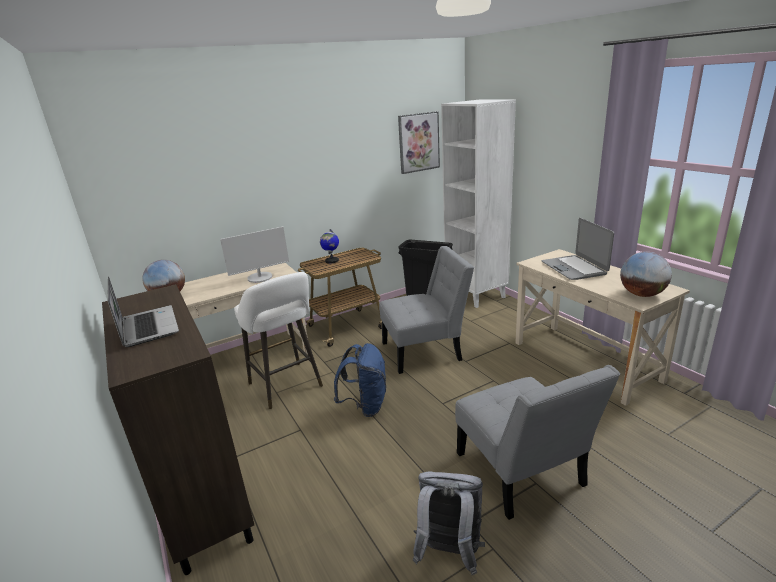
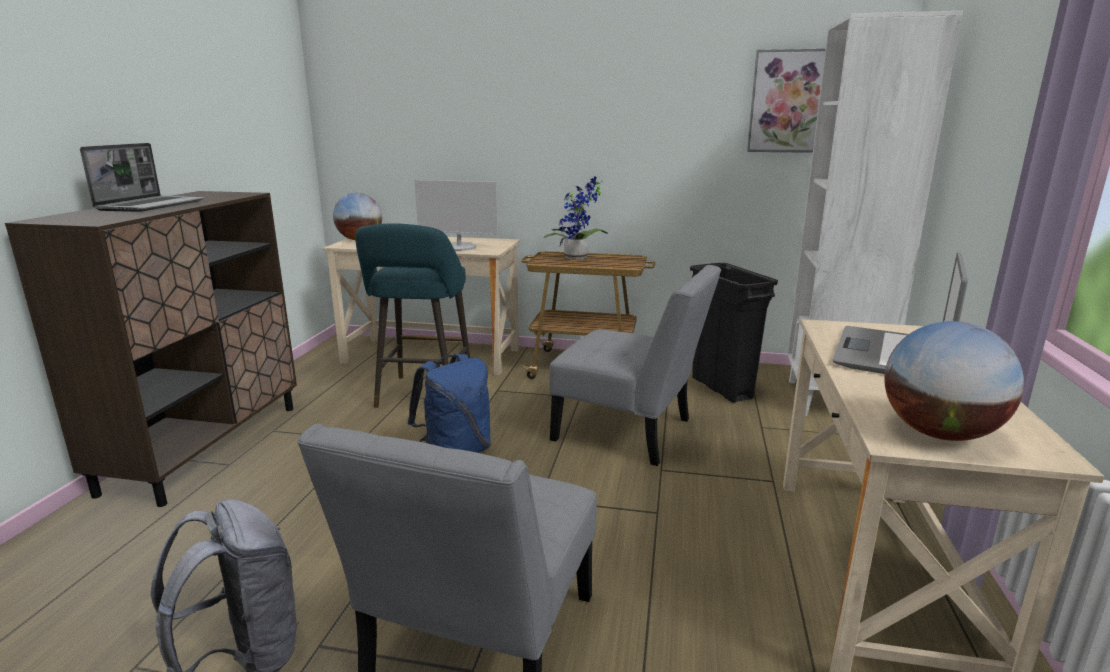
camera: 40 degrees right, 5 degrees down
white stool [234,272,323,409] -> turquoise stool [355,223,470,408]
globe [320,229,339,264] -> potted plant [544,176,608,260]

